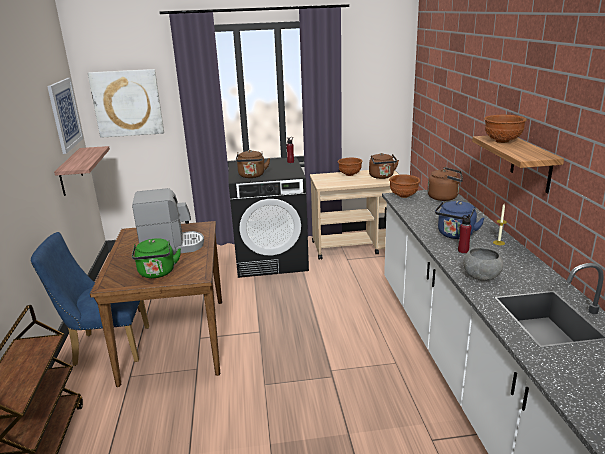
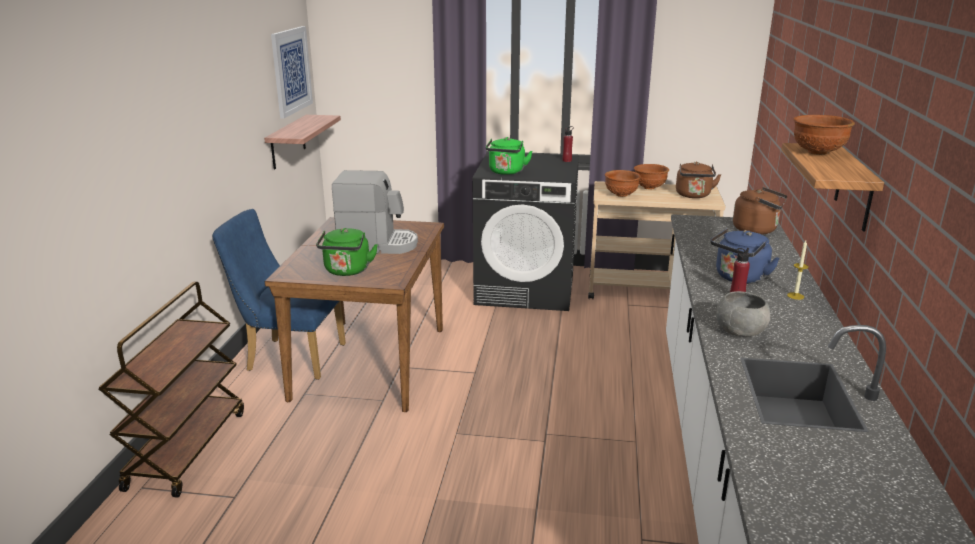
camera: 15 degrees right, 0 degrees up
picture [88,69,164,138] -> none
brown kettle [236,150,270,178] -> green kettle [486,137,533,175]
brown bowl [389,175,420,198] -> brown bowl moved to [605,170,641,197]

